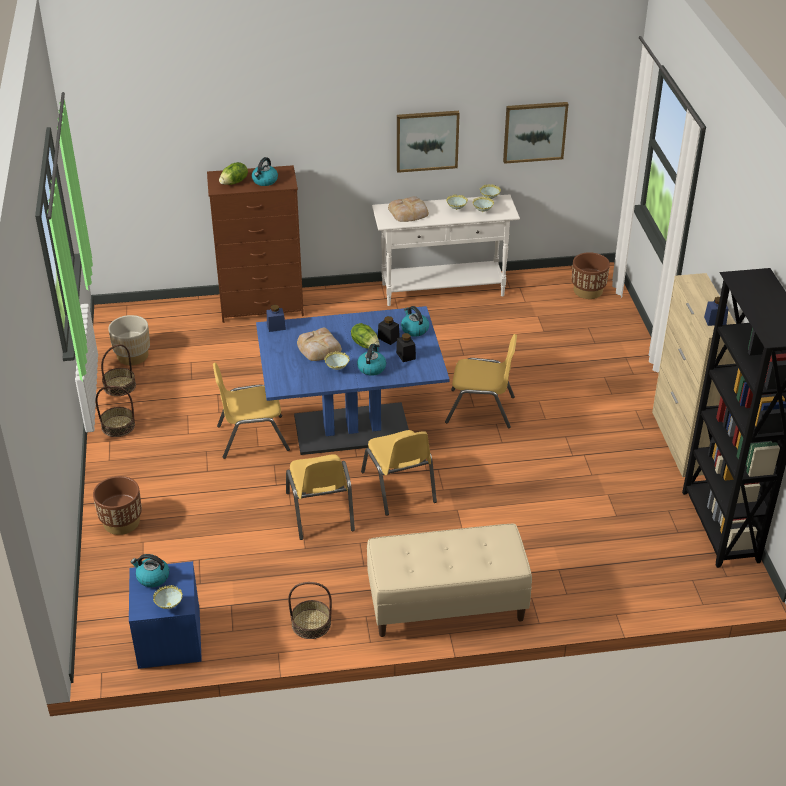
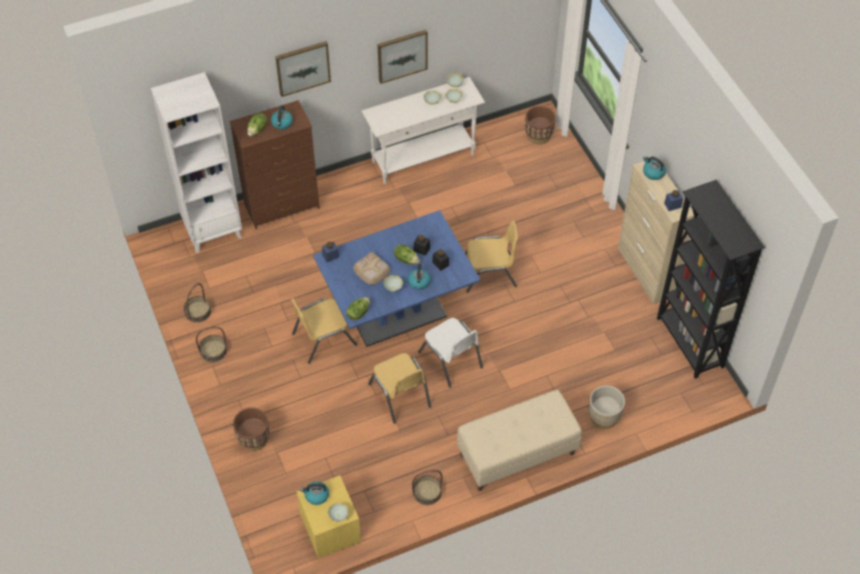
camera: 15 degrees left, 15 degrees up
beige planter [108,315,150,365] -> beige planter moved to [589,386,625,429]
blue nightstand [129,561,202,669] -> yellow nightstand [296,475,361,558]
yellow chair [361,430,437,516] -> white chair [418,318,483,388]
bread [388,196,429,222] -> none
kettle [401,306,429,337] -> kettle moved to [643,156,666,180]
picture [503,102,568,164] -> picture moved to [275,41,331,97]
none -> white bookcase [151,72,242,253]
none -> lettuce [346,297,370,320]

